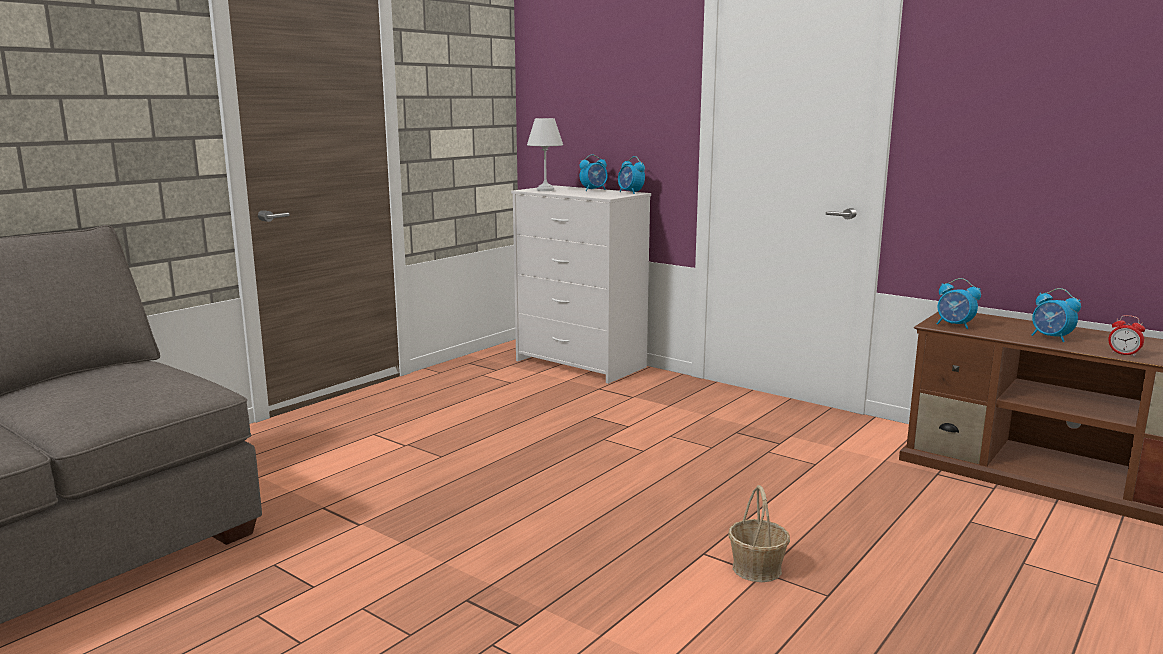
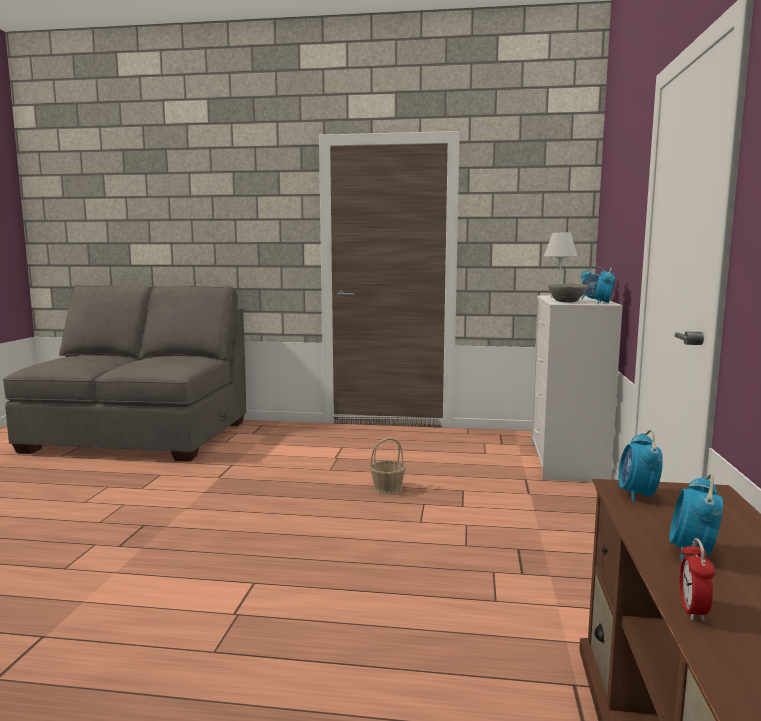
camera: 60 degrees right, 5 degrees down
basket [728,485,790,582] -> basket moved to [370,437,406,495]
none -> grey bowl [548,284,588,302]

